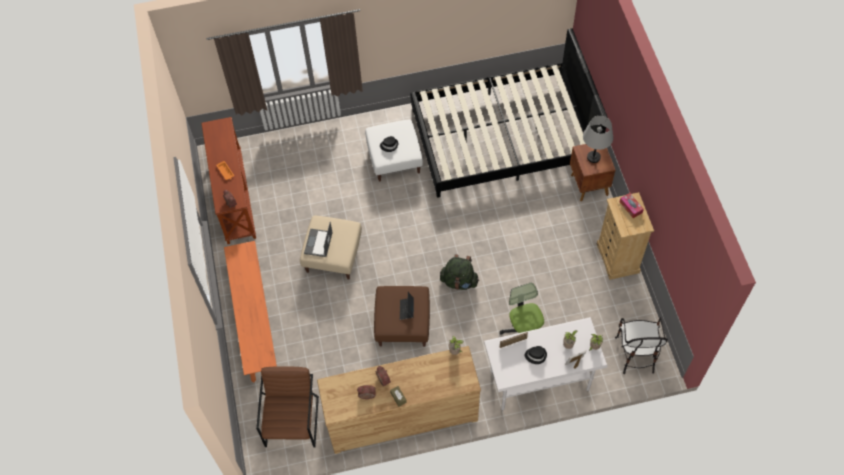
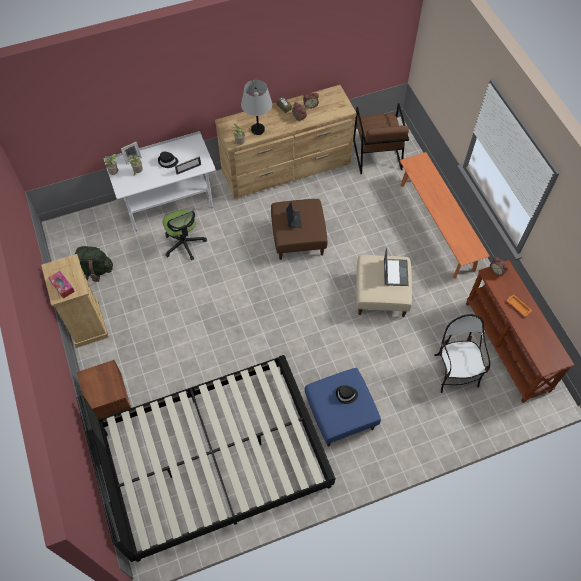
camera: 170 degrees right, 0 degrees up
white ottoman [365,119,423,182] -> blue ottoman [305,368,381,446]
green backpack [440,254,479,290] -> green backpack moved to [75,246,113,282]
grey table lamp [583,116,613,163] -> grey table lamp moved to [241,80,272,135]
chair [615,317,668,374] -> chair moved to [434,314,490,393]

